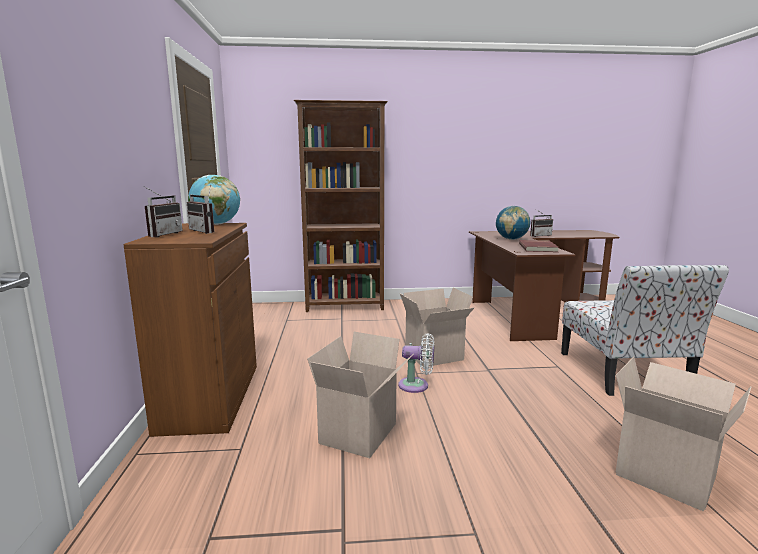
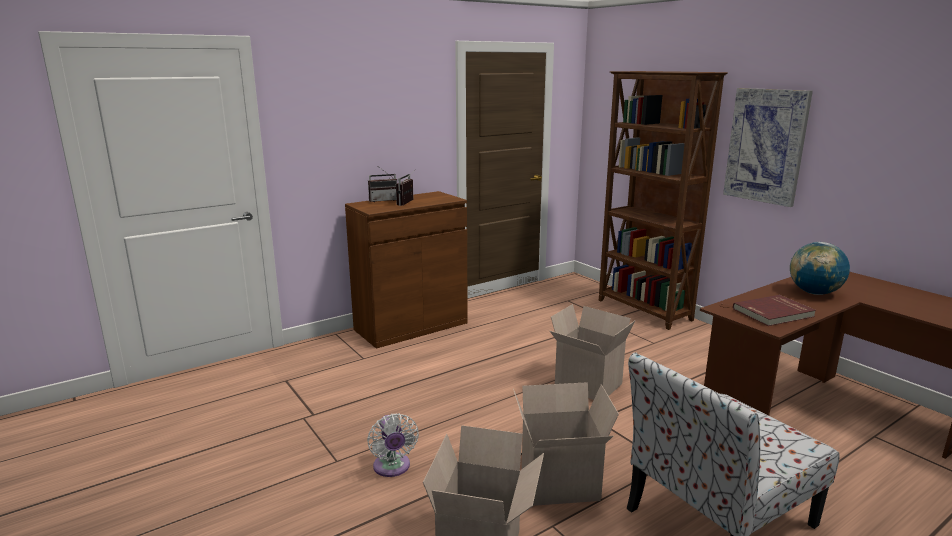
camera: 60 degrees right, 5 degrees up
globe [188,175,240,225] -> none
cardboard box [307,332,414,458] -> cardboard box moved to [513,382,619,506]
white fan [398,333,434,393] -> white fan moved to [367,413,419,477]
radio [530,210,553,237] -> none
none -> picture [723,88,813,207]

